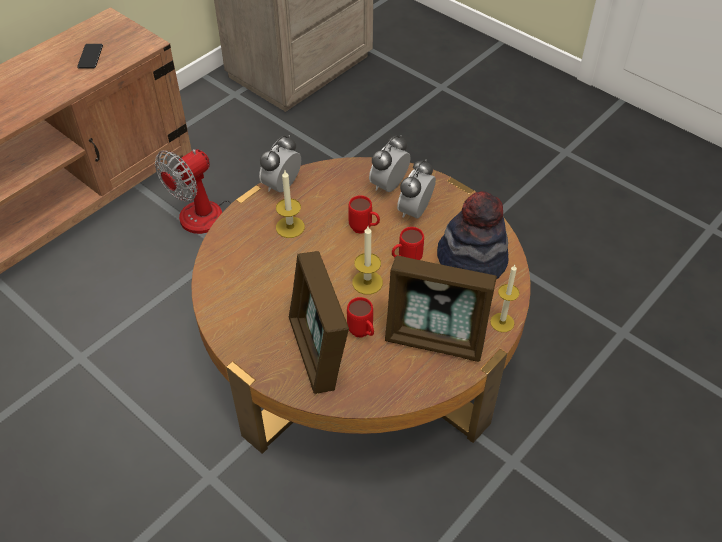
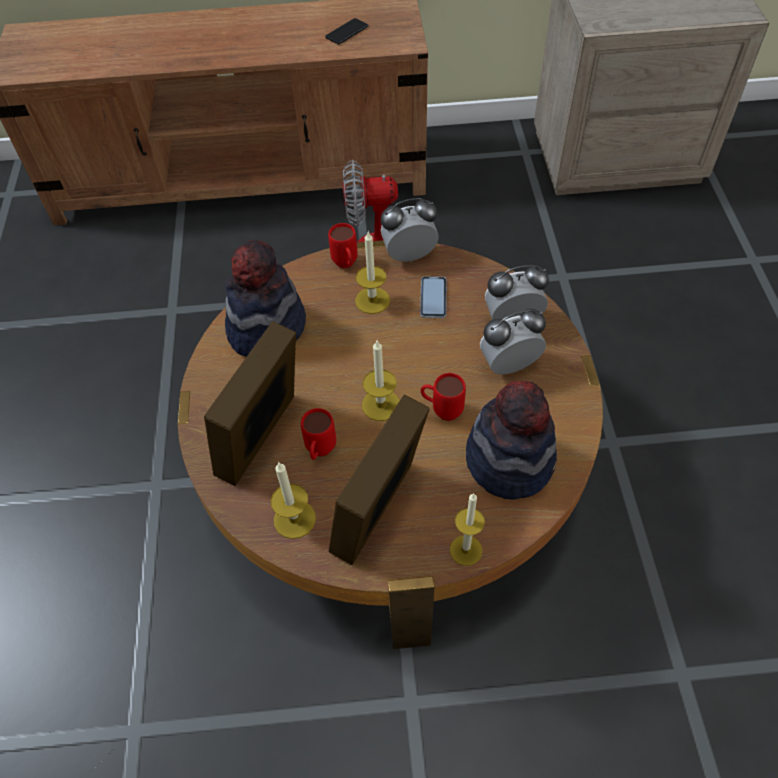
camera: 45 degrees right, 5 degrees up
red mug [348,195,380,234] -> red mug moved to [328,223,358,268]
picture frame [385,255,497,362] -> picture frame turned 60 degrees clockwise [329,394,430,565]
none -> hat [225,240,306,357]
none -> candle [271,462,316,539]
none -> phone [420,277,447,318]

